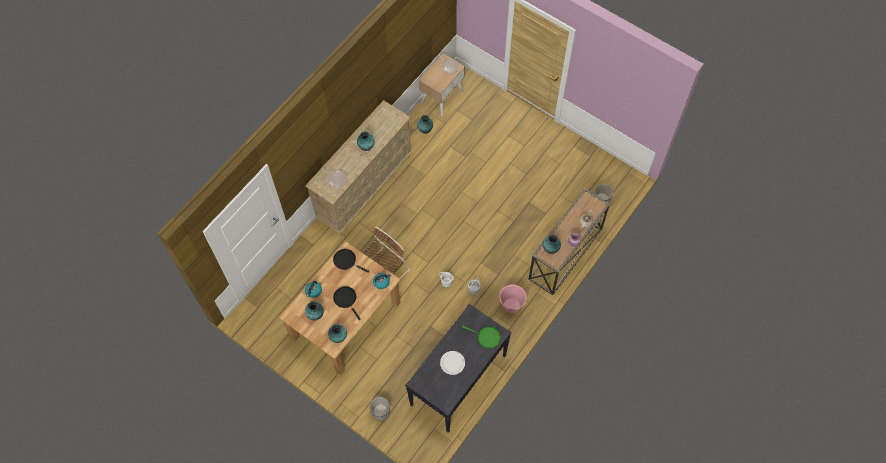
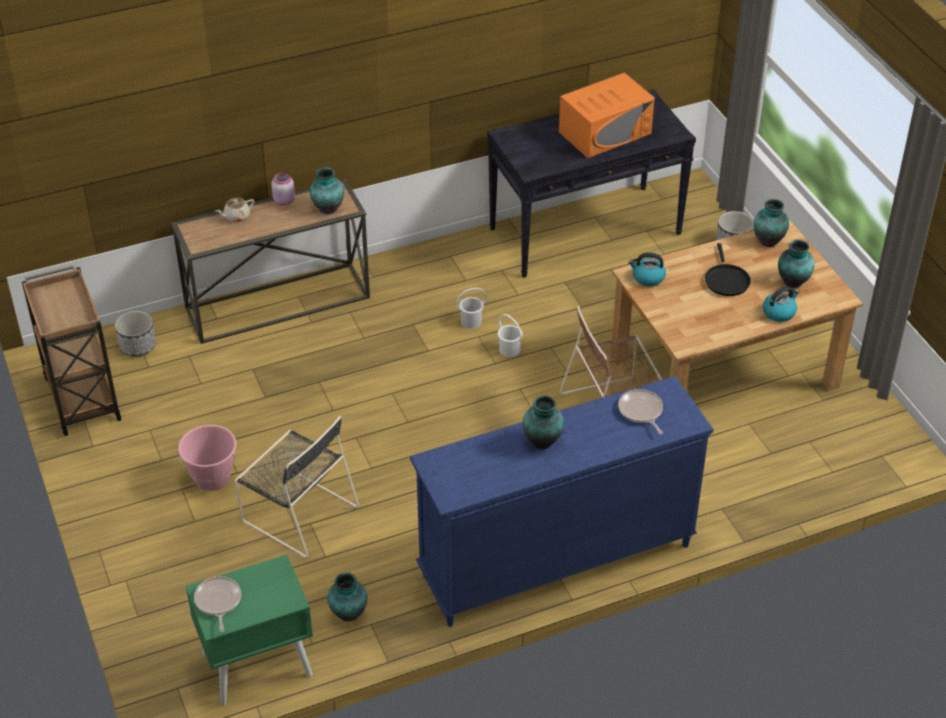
camera: 150 degrees left, 20 degrees down
beige dresser [305,100,412,236] -> blue dresser [410,376,713,627]
black frying pan [333,249,369,273] -> none
beige nightstand [419,53,465,116] -> green nightstand [186,555,313,706]
white plate [440,351,465,375] -> orange microwave [559,73,655,158]
green frying pan [462,325,501,349] -> none
pink bucket [498,285,527,313] -> pink bucket moved to [178,425,237,491]
none -> brown cart [22,265,121,436]
none -> black chair [235,416,359,558]

